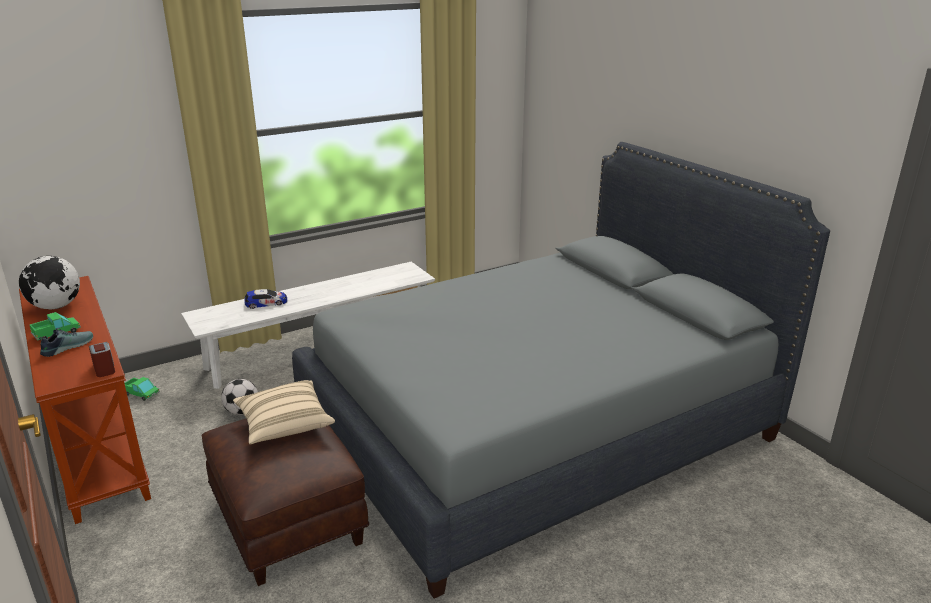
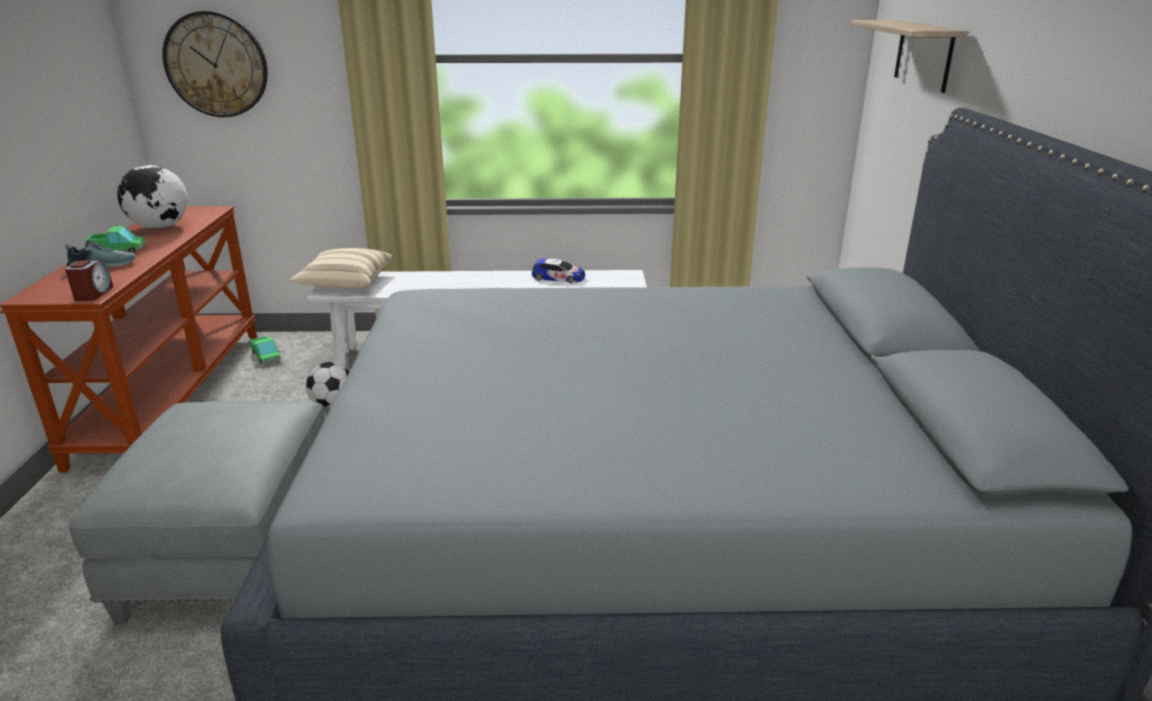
camera: 30 degrees right, 0 degrees up
brown ottoman [202,419,369,586] -> grey ottoman [68,401,325,625]
beige pillow [233,380,335,444] -> beige pillow moved to [290,248,393,289]
toy car [244,289,287,309] -> toy car moved to [532,259,585,283]
none -> wall clock [162,11,268,117]
none -> shelf [851,20,967,93]

